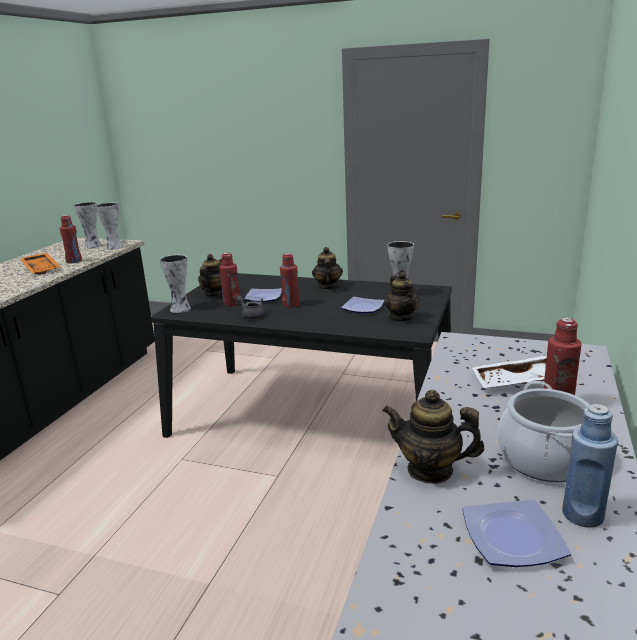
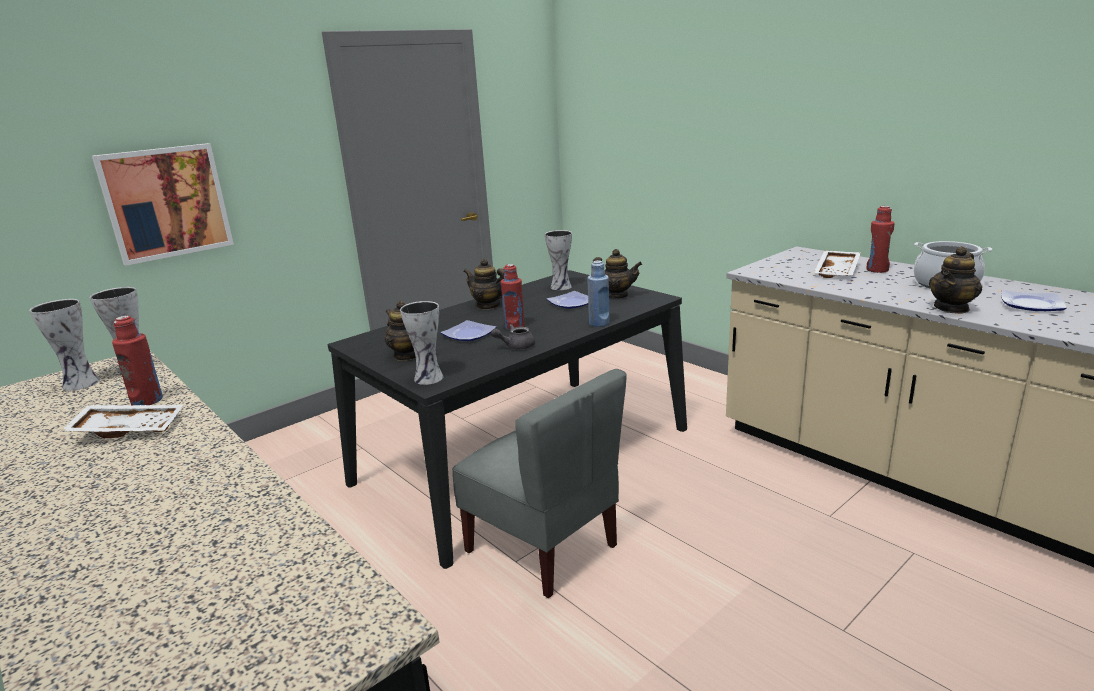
camera: 60 degrees left, 0 degrees up
orange tray [20,253,60,275] -> white tray [61,405,183,438]
red bottle [219,252,240,306] -> none
blue bottle [562,404,618,528] -> blue bottle moved to [587,260,610,327]
none -> picture [92,143,234,266]
none -> grey chair [452,369,627,598]

